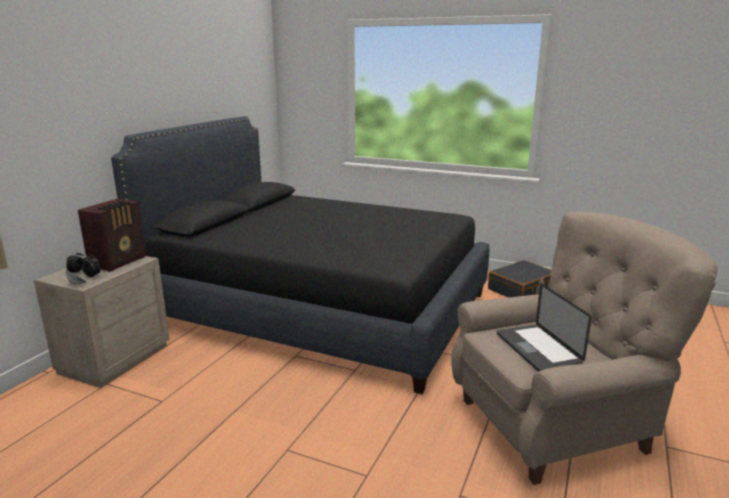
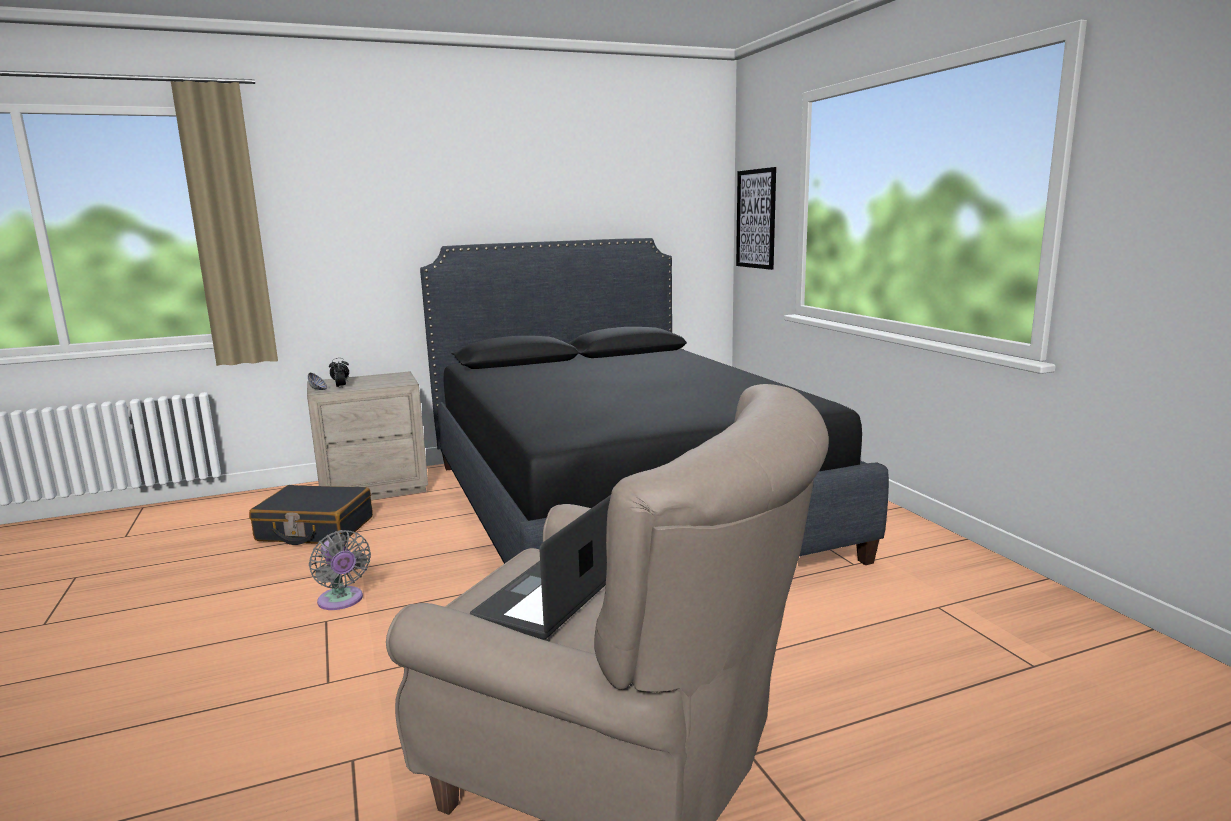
camera: 45 degrees right, 5 degrees down
radio [78,199,146,272] -> none
black suitcase [488,260,551,298] -> black suitcase moved to [249,485,373,545]
none -> grey fan [309,530,371,610]
none -> picture [736,167,776,270]

